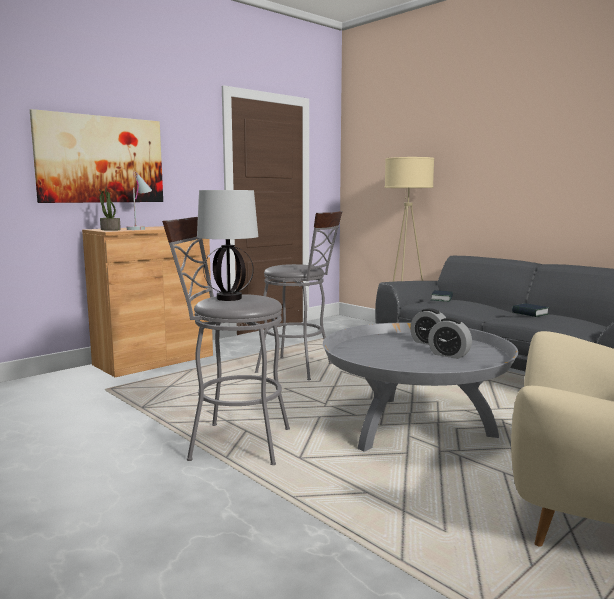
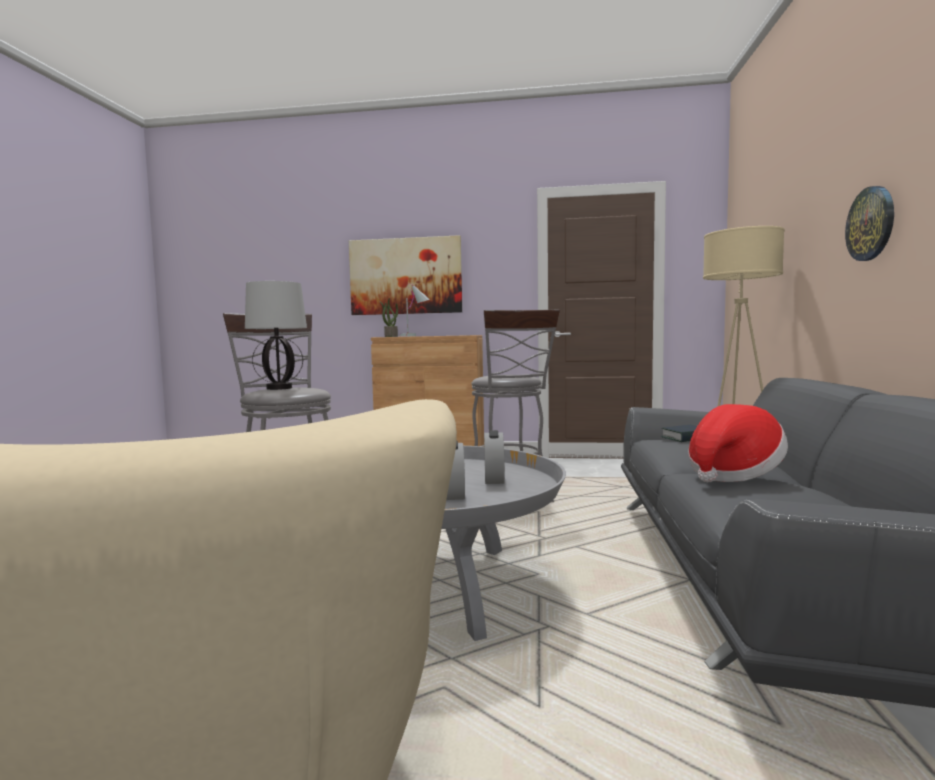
camera: 50 degrees right, 5 degrees down
book [512,303,549,317] -> hat [688,404,788,482]
none -> wall clock [845,186,894,261]

